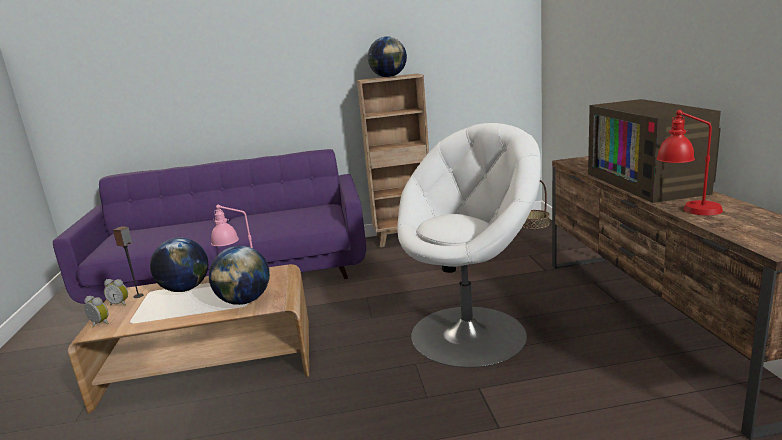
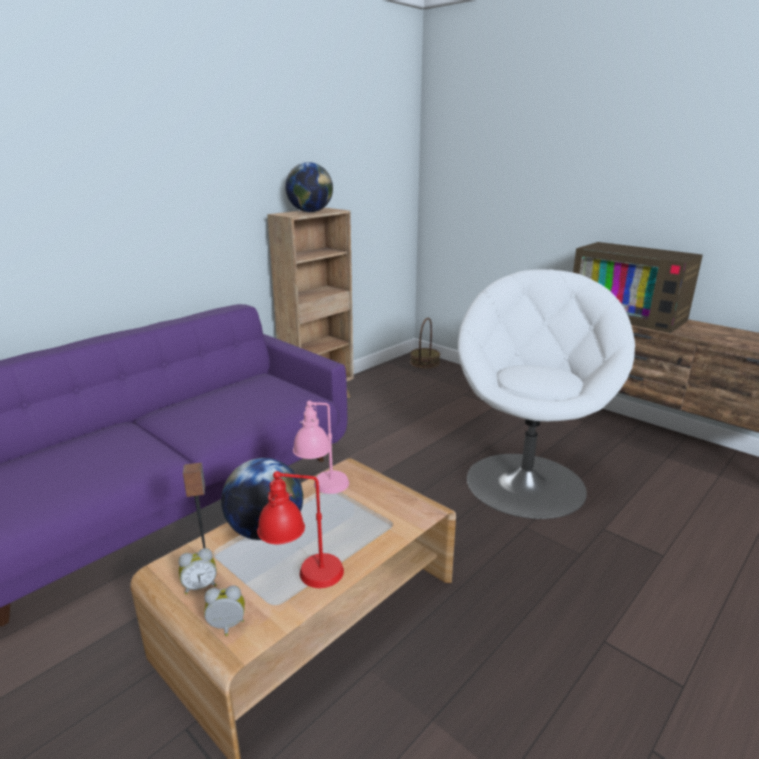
camera: 40 degrees left, 5 degrees up
globe [209,246,270,305] -> none
red table lamp [656,110,723,215] -> red table lamp moved to [257,471,344,588]

